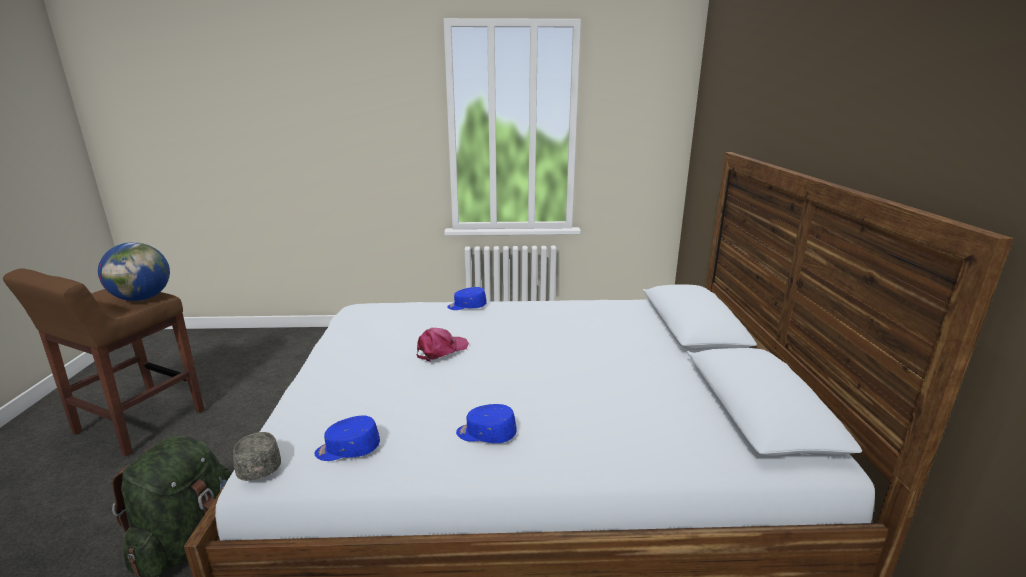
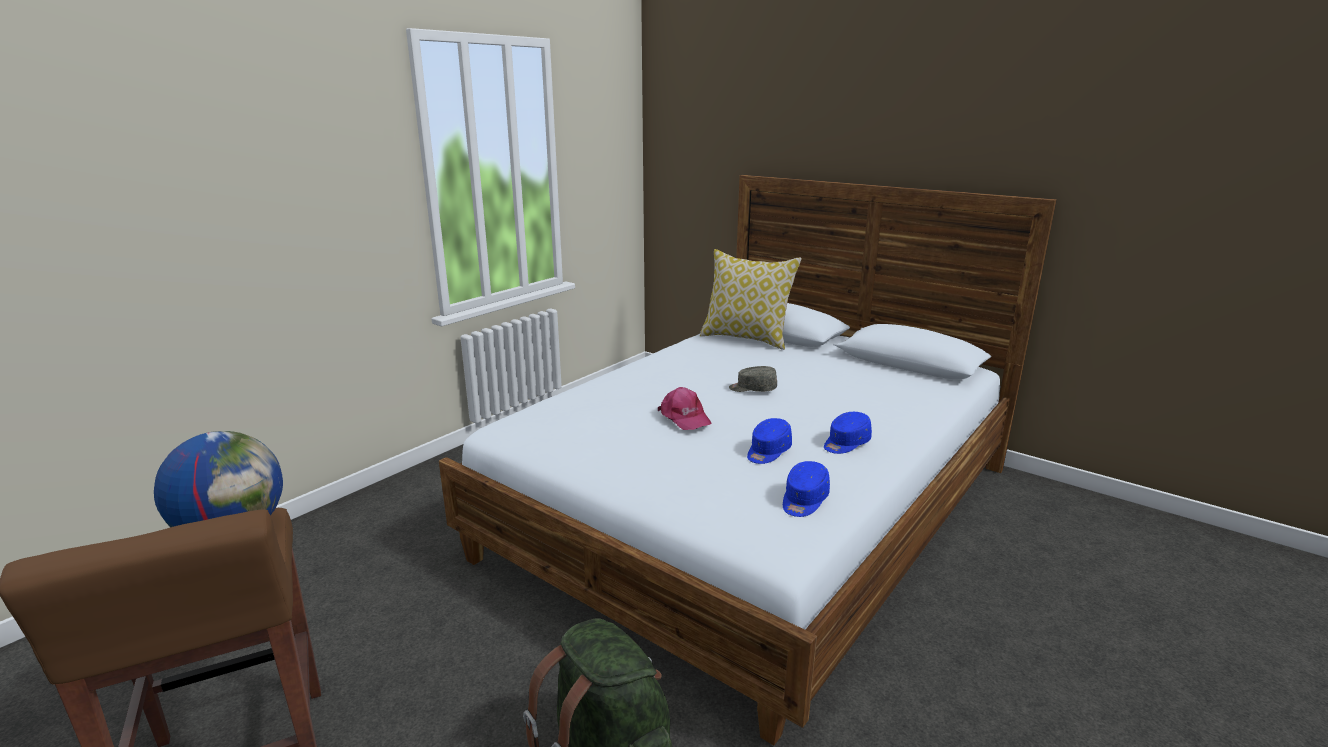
camera: 50 degrees left, 0 degrees up
grey cap [233,432,281,481] -> grey cap moved to [729,366,777,392]
pink cap [417,328,469,362] -> pink cap turned 150 degrees clockwise [658,387,712,430]
blue cap [447,287,487,310] -> blue cap moved to [747,418,792,464]
none -> pillow [700,249,802,350]

